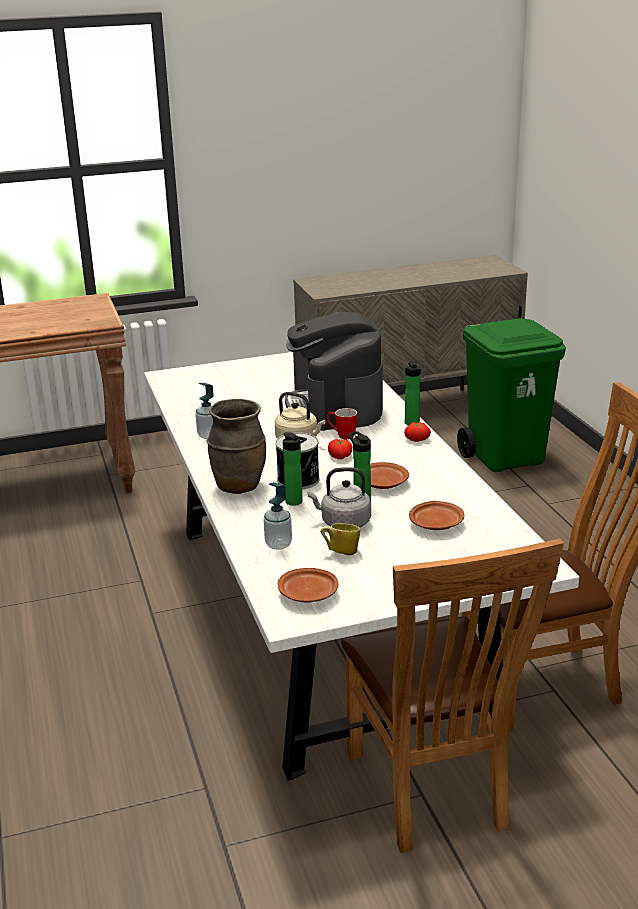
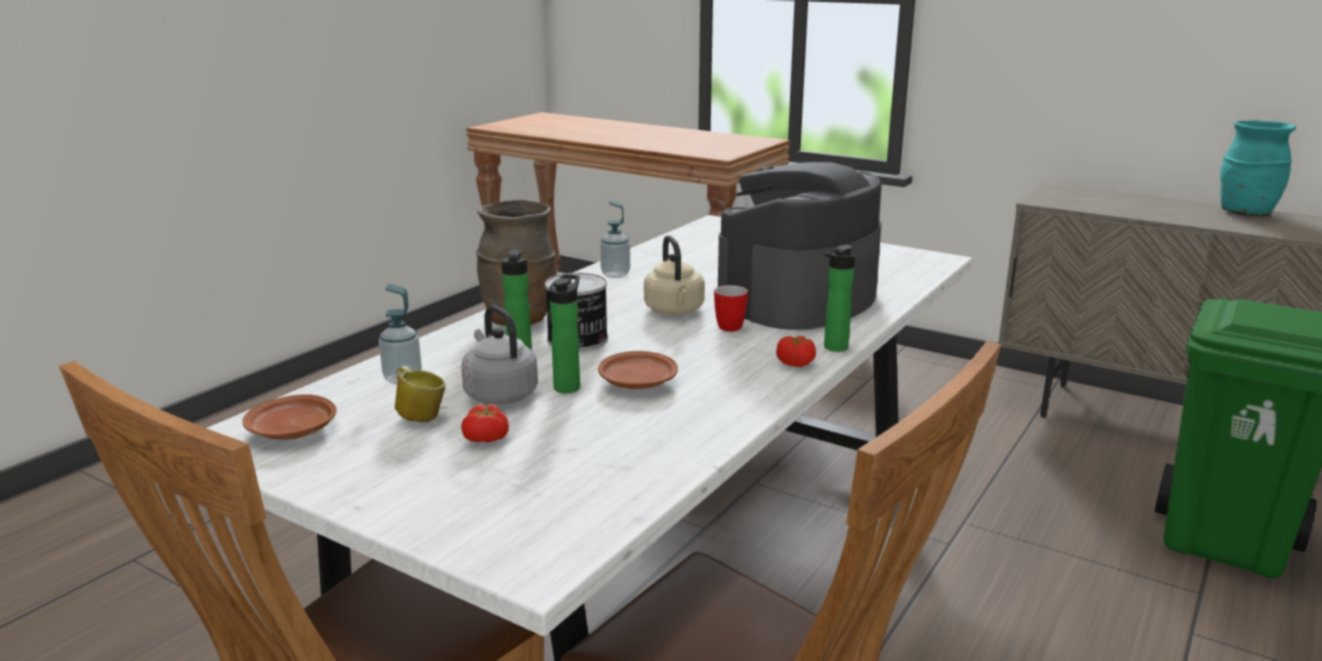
camera: 50 degrees right, 5 degrees down
tomato [328,439,353,459] -> tomato moved to [461,404,509,443]
brown plate [409,501,464,530] -> none
none -> turquoise vase [1220,121,1296,216]

